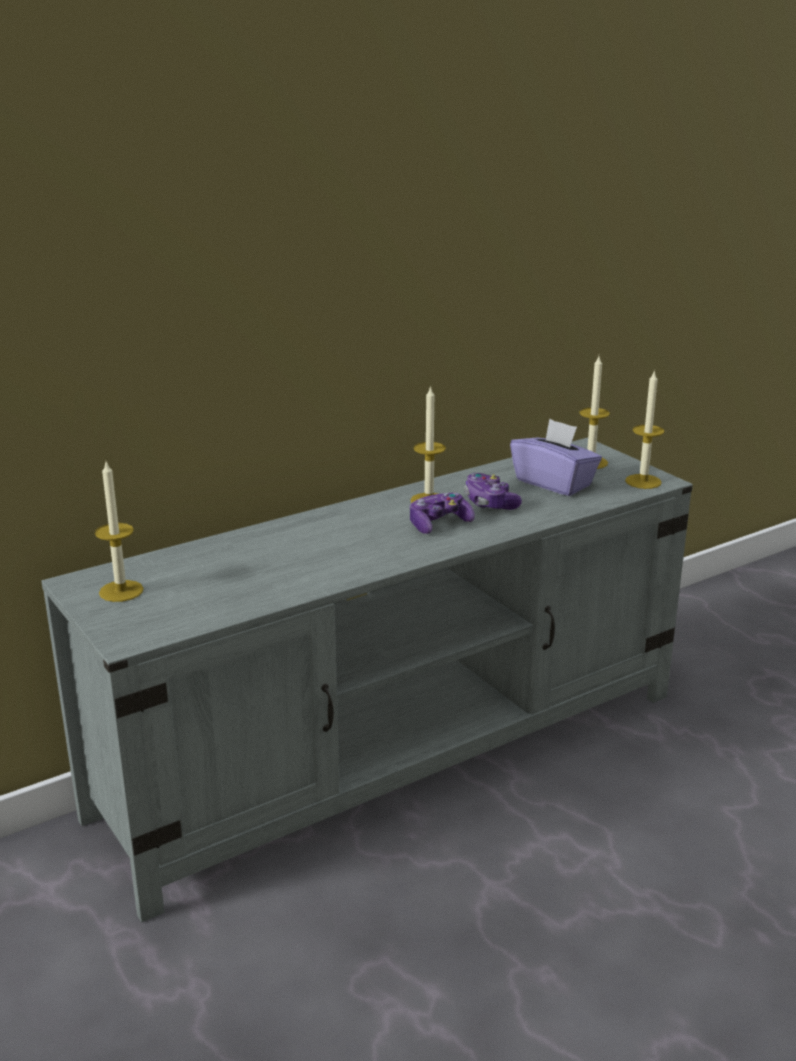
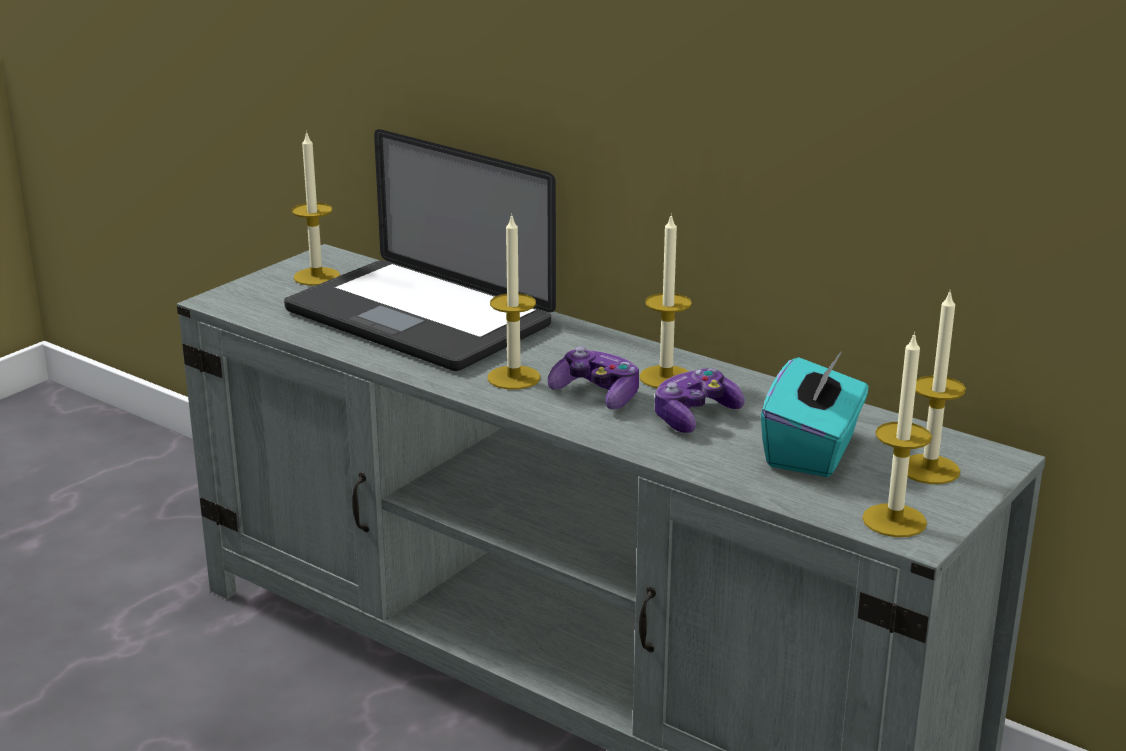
camera: 70 degrees right, 0 degrees up
purple tissue box [510,419,602,496] -> turquoise tissue box [761,353,869,477]
none -> laptop [284,129,556,371]
none -> candle [488,213,540,390]

